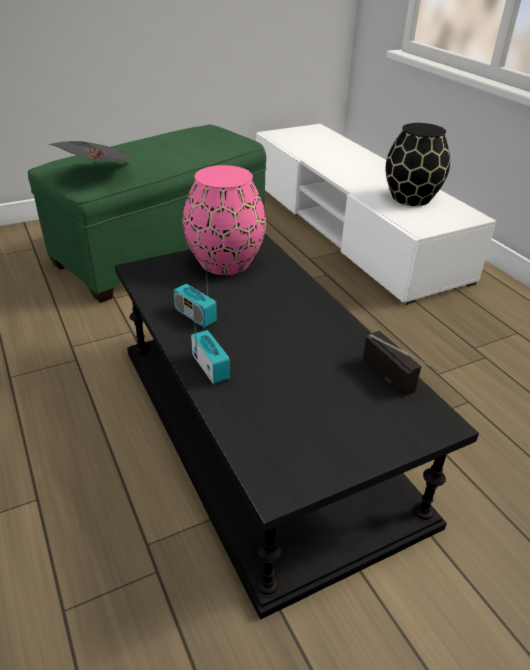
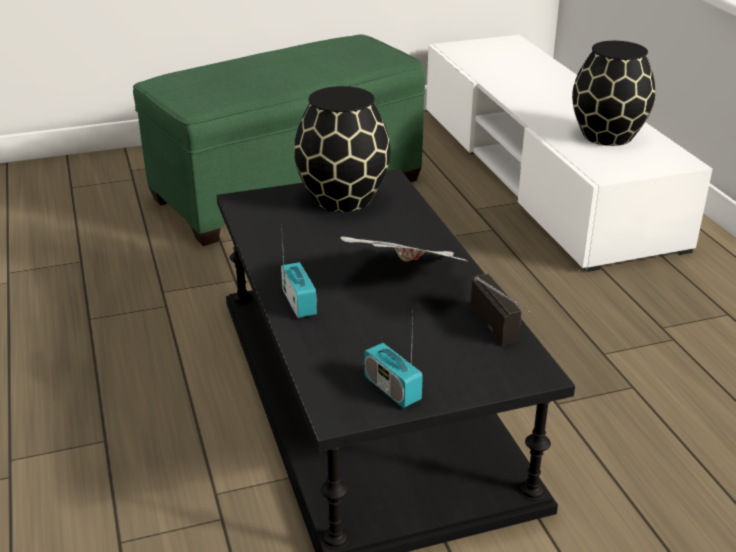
camera: 10 degrees right, 5 degrees down
newspaper [48,141,134,162] -> newspaper moved to [341,237,466,262]
radio [173,264,217,328] -> radio moved to [365,315,423,408]
pink vase [183,165,266,275] -> black vase [294,86,391,212]

